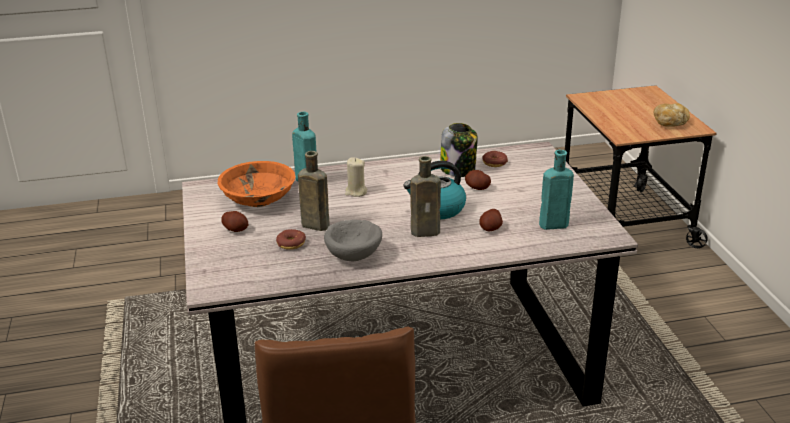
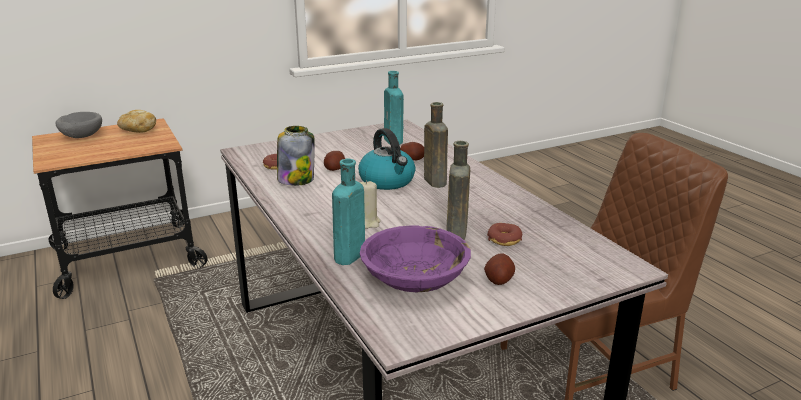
camera: 105 degrees left, 5 degrees down
orange bowl [218,161,295,207] -> purple bowl [360,225,471,292]
grey bowl [324,220,382,261] -> grey bowl moved to [55,112,102,138]

